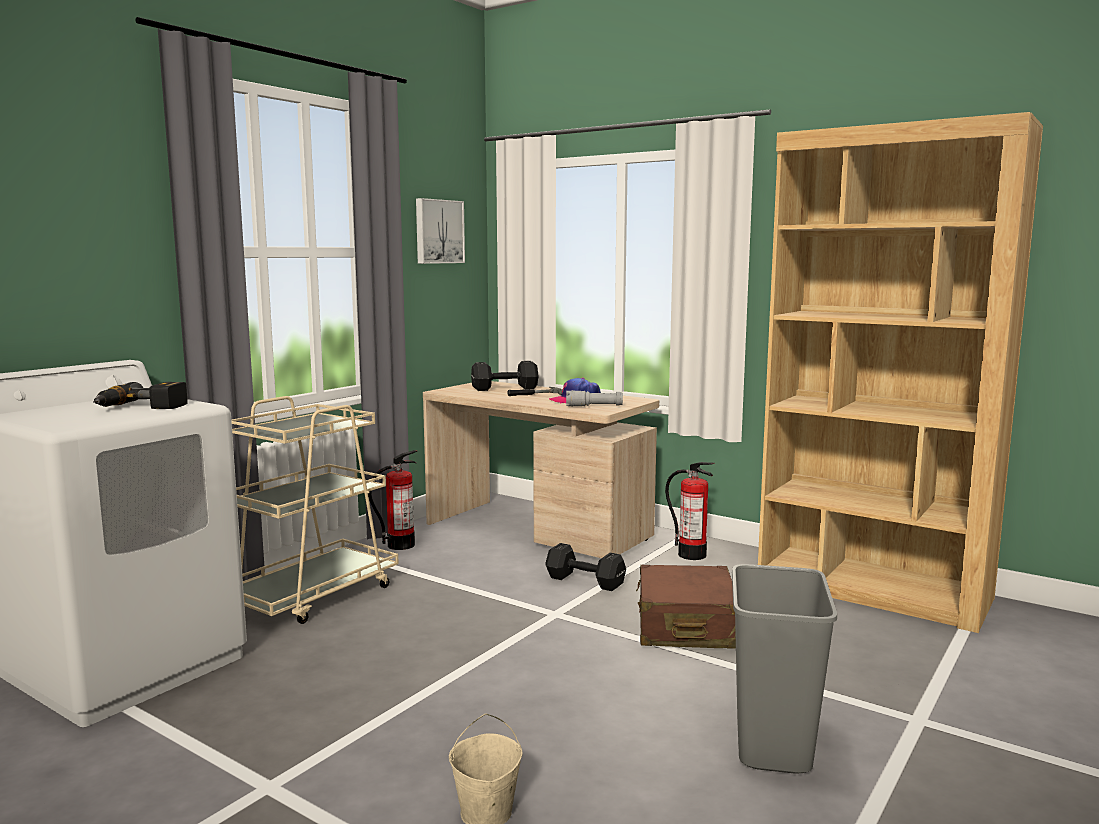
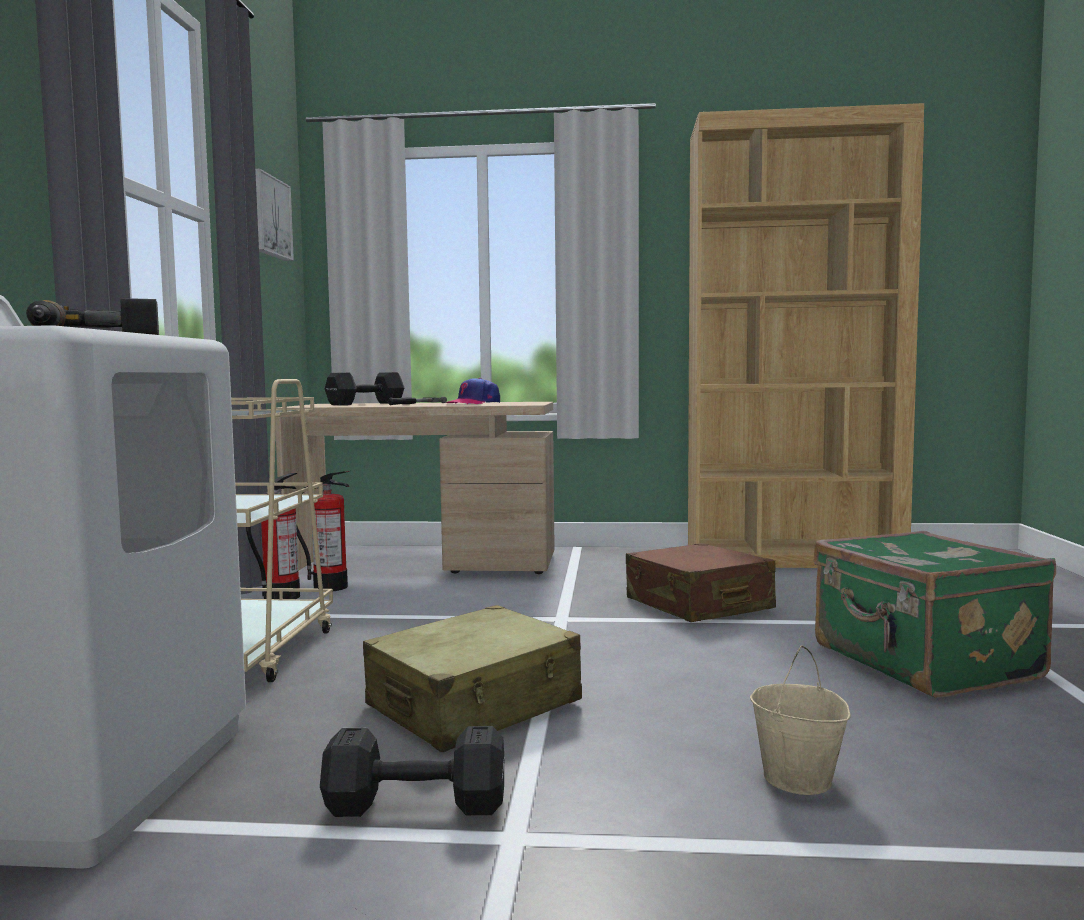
camera: 30 degrees left, 5 degrees down
black dumbbell [545,543,626,591] -> black dumbbell moved to [320,726,505,817]
grey flashlight [566,390,623,407] -> none
fire extinguisher [665,462,715,560] -> fire extinguisher moved to [296,471,350,591]
grey trash can [732,564,837,774] -> green suitcase [814,531,1056,698]
none -> beige suitcase [363,605,582,752]

